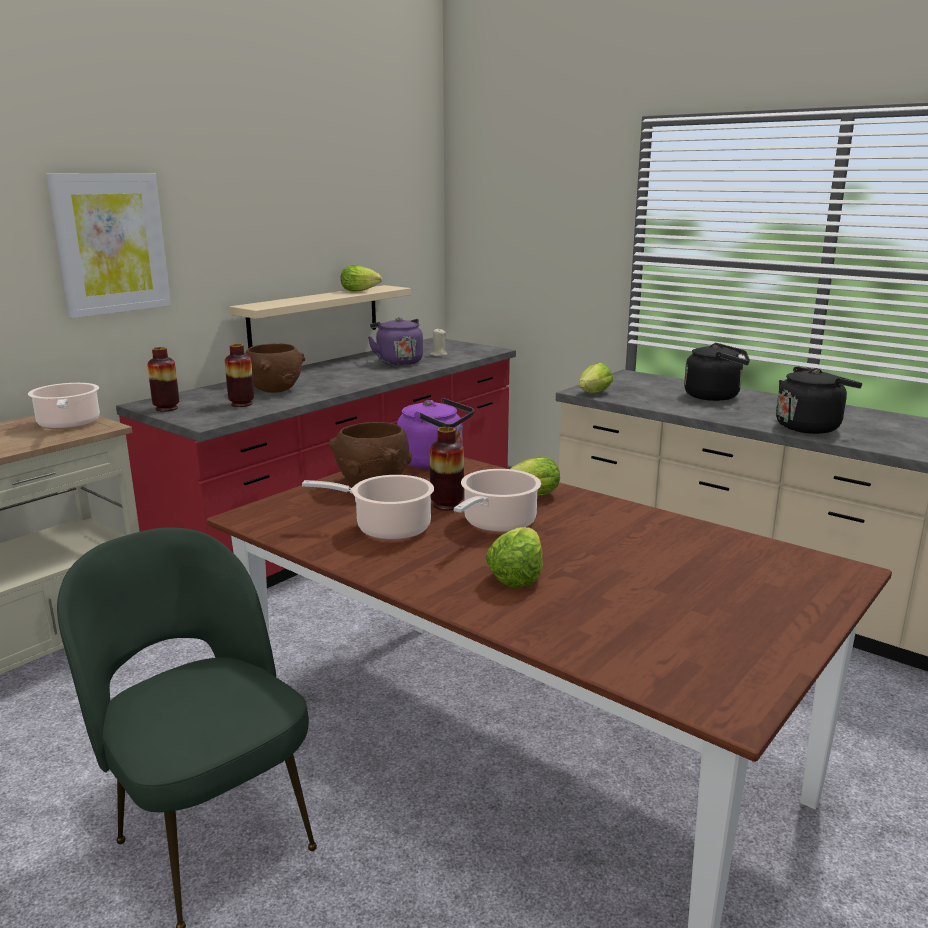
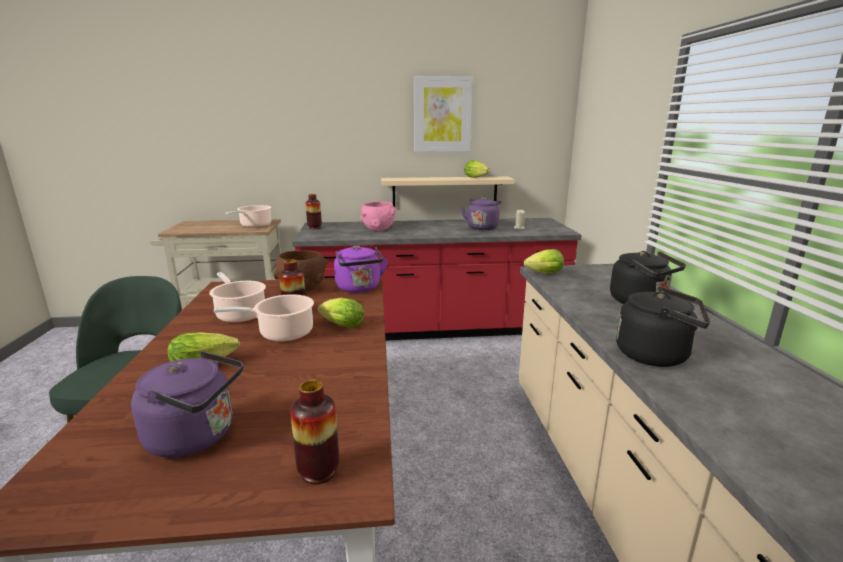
camera: 45 degrees right, 0 degrees up
picture [46,173,171,318] -> picture moved to [414,76,473,152]
vase [225,344,254,407] -> vase moved to [290,380,339,484]
brown bowl [245,343,305,393] -> pink bowl [360,202,396,231]
none -> purple kettle [131,351,243,458]

